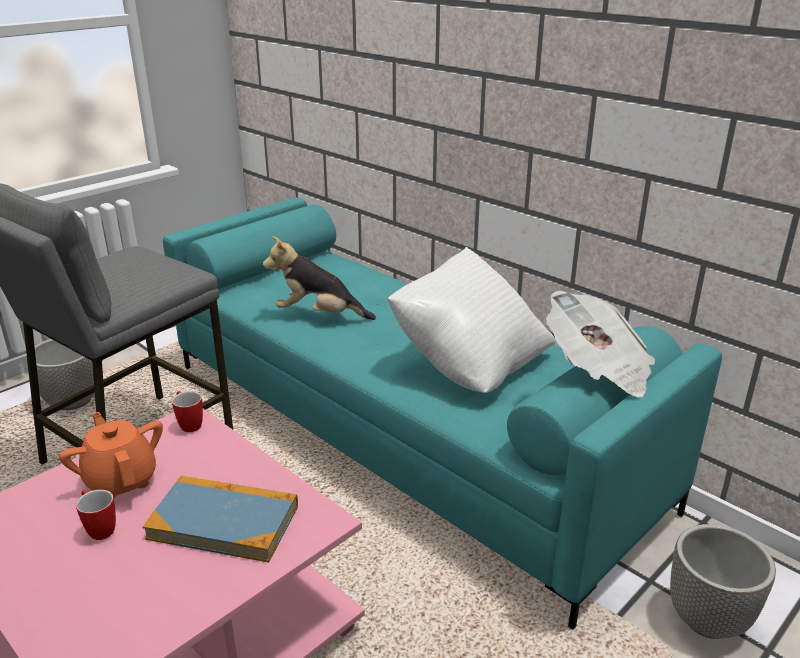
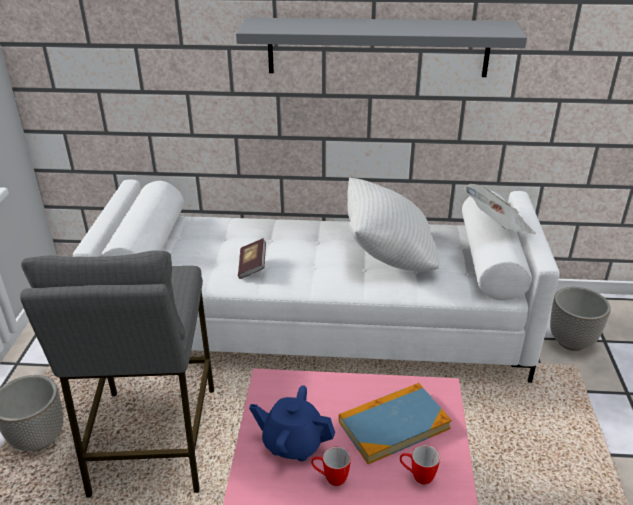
camera: 40 degrees left, 5 degrees up
orange teapot [59,412,163,498] -> blue teapot [249,385,335,461]
turquoise sofa [163,197,722,630] -> white sofa [73,179,560,383]
mug [172,391,203,432] -> mug moved to [400,445,440,484]
plush toy [263,236,376,320] -> book [238,238,266,279]
none -> grey shelf [236,18,527,77]

